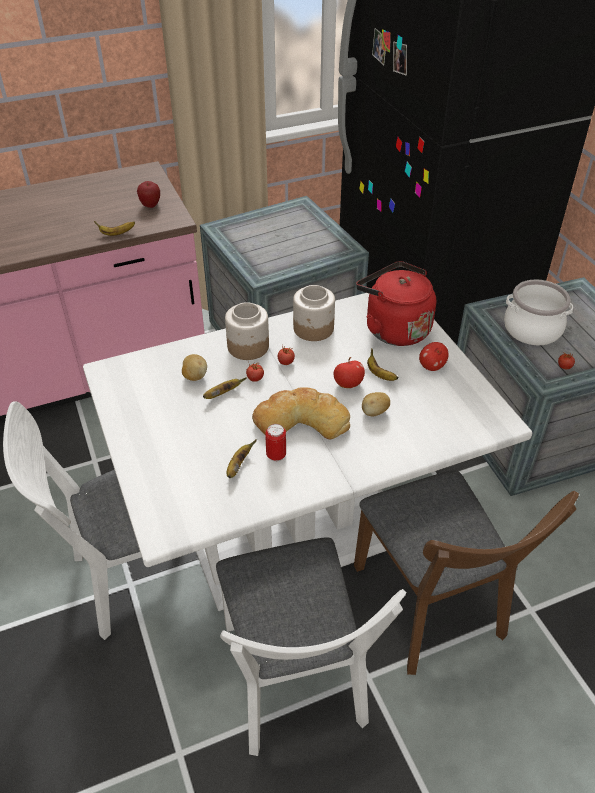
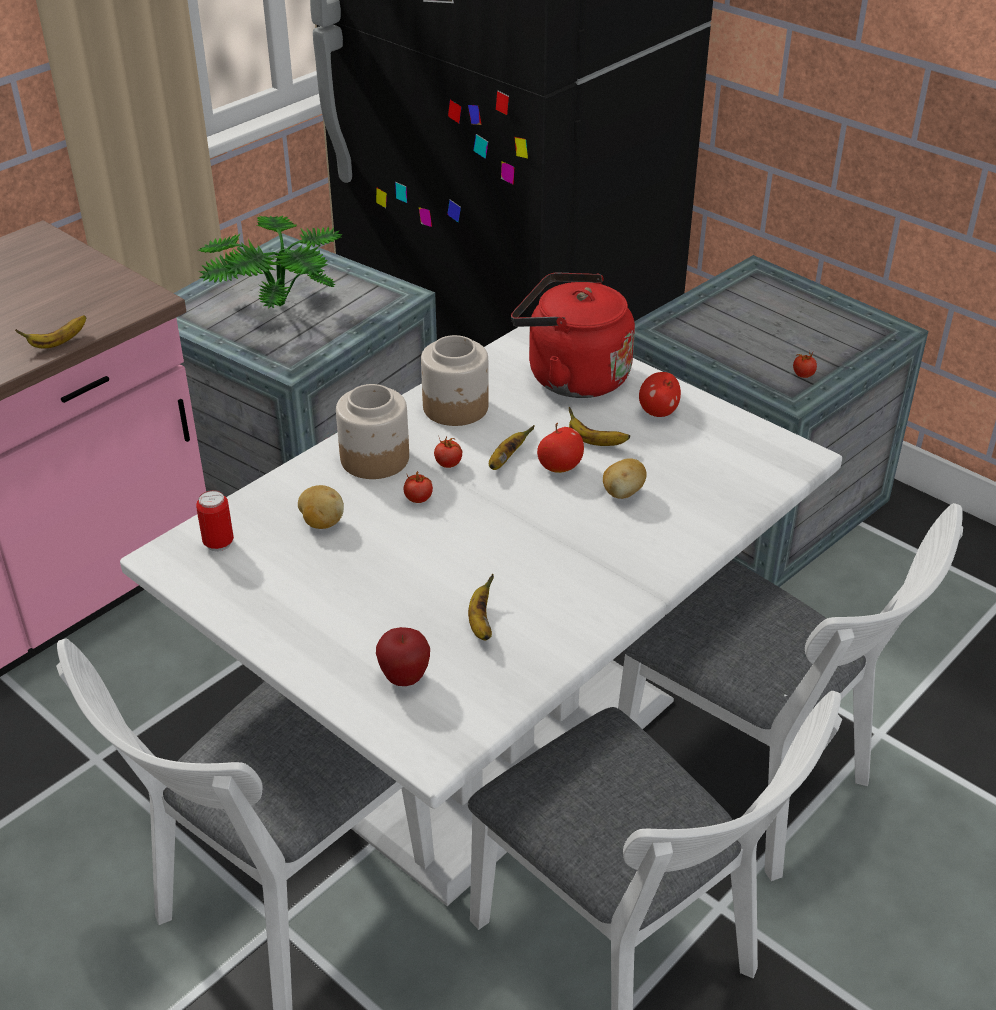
camera: 25 degrees left, 5 degrees down
apple [137,181,160,208] -> apple moved to [376,627,430,686]
banana [203,377,247,399] -> banana moved to [489,425,535,470]
bread [252,387,350,439] -> none
can [265,424,286,462] -> can moved to [196,490,234,552]
brown chair [354,470,579,675] -> white chair [618,503,963,881]
cooking pot [504,280,573,345] -> none
none -> potted plant [197,216,343,309]

